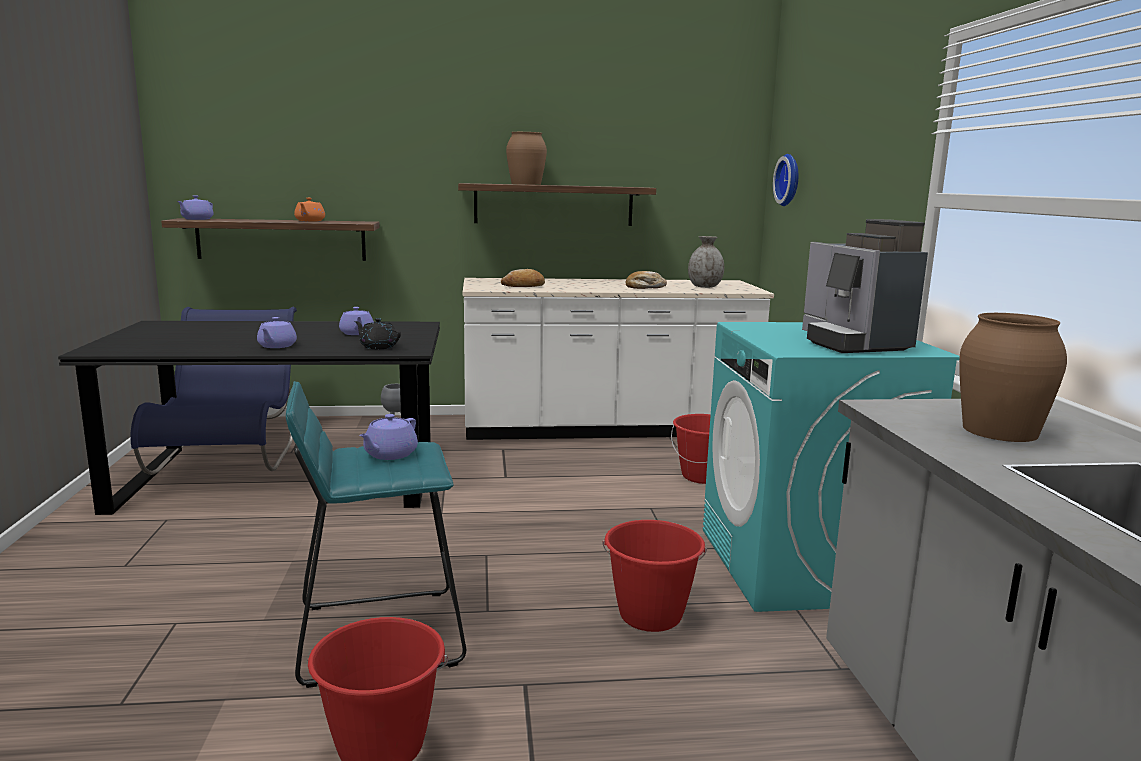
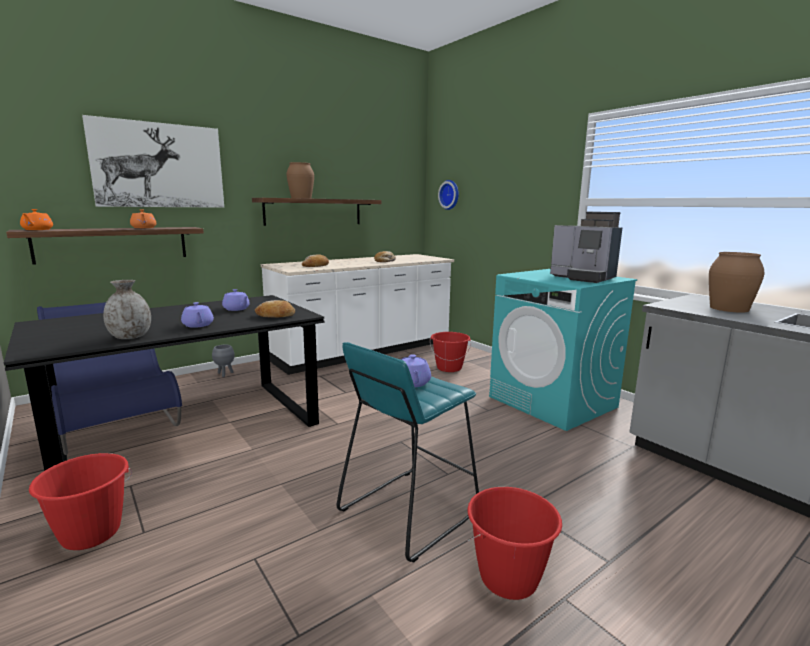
camera: 30 degrees left, 0 degrees up
purple teapot [177,195,213,220] -> orange teapot [20,209,53,230]
black teapot [354,318,401,349] -> bread [255,300,295,318]
red bucket [602,520,707,632] -> red bucket moved to [29,453,132,550]
grey vase [688,236,724,288] -> grey vase moved to [103,280,151,339]
none -> picture [82,115,224,208]

